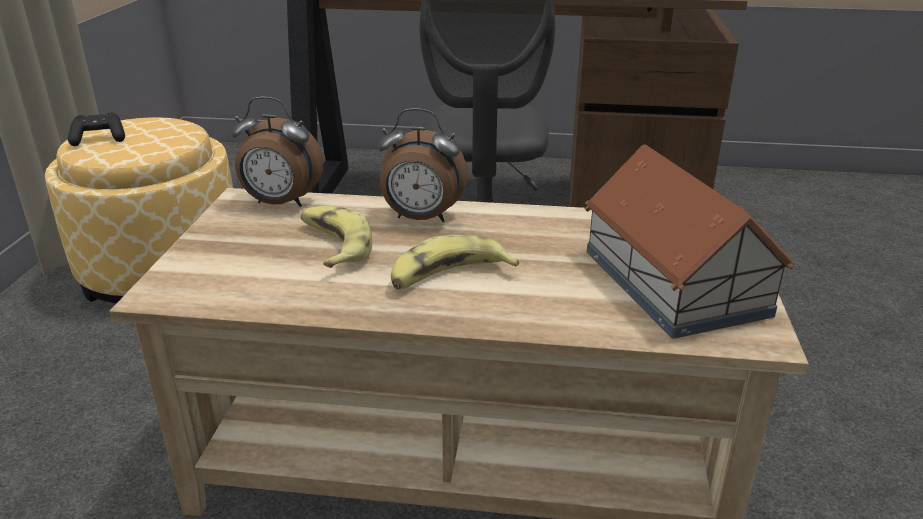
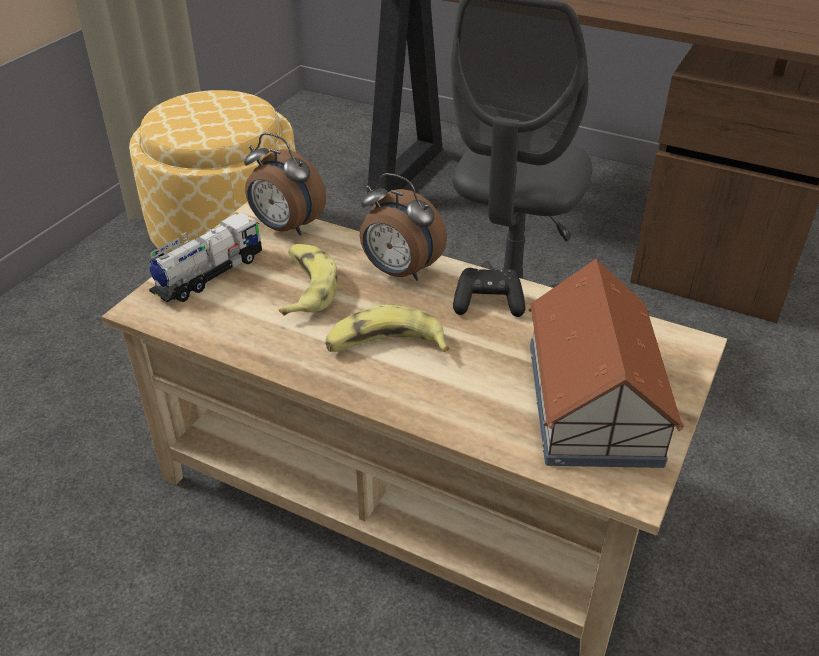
camera: 20 degrees right, 10 degrees up
black game controller [68,112,125,146] -> black game controller moved to [453,268,526,317]
none -> toy truck [149,212,262,302]

